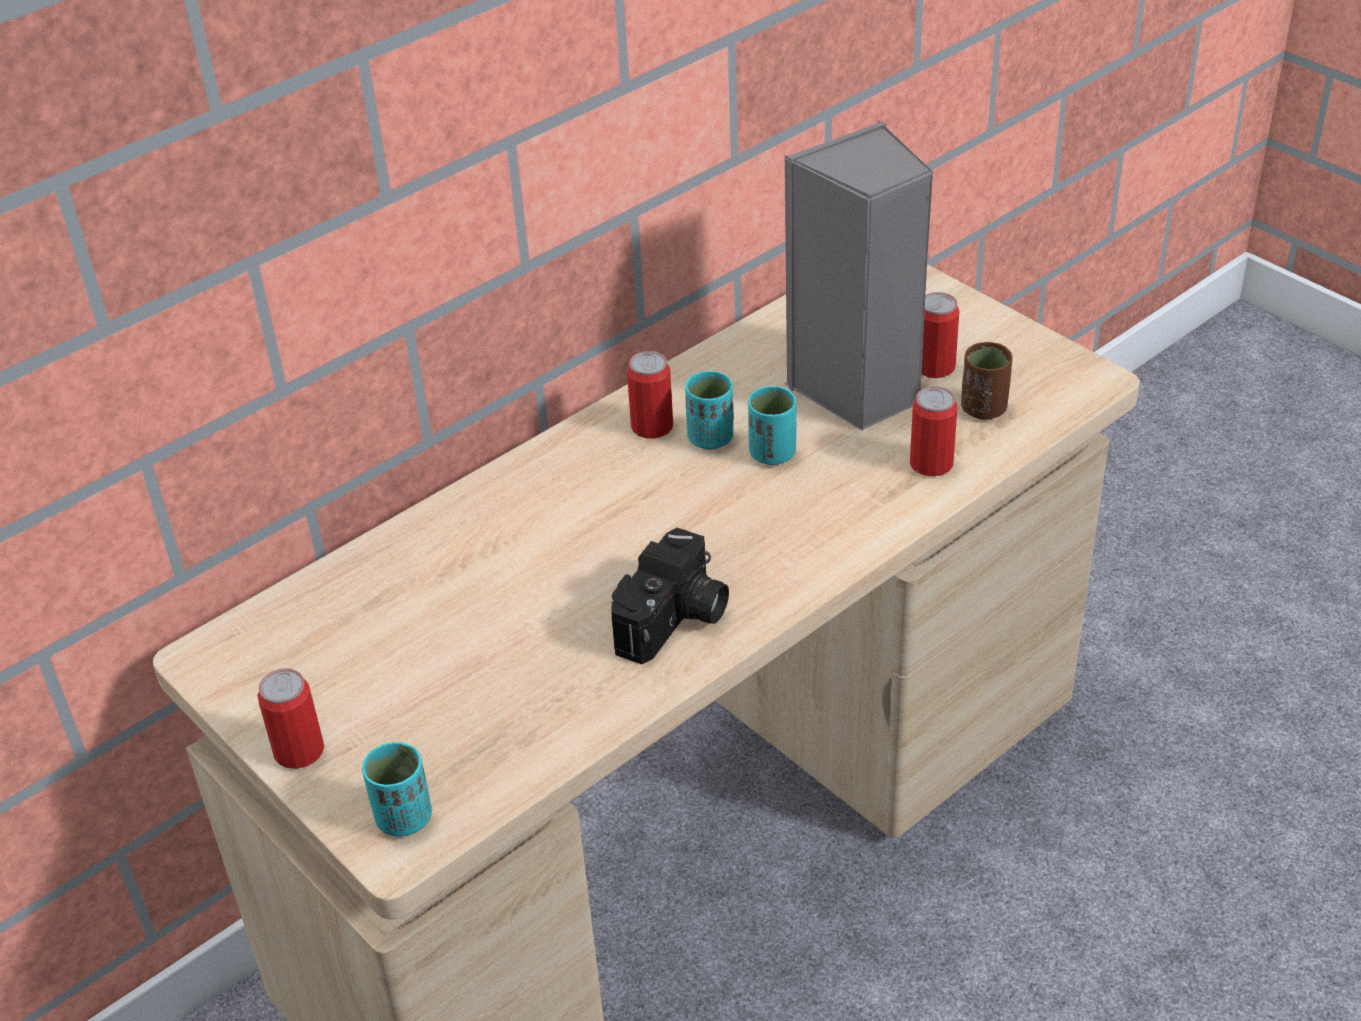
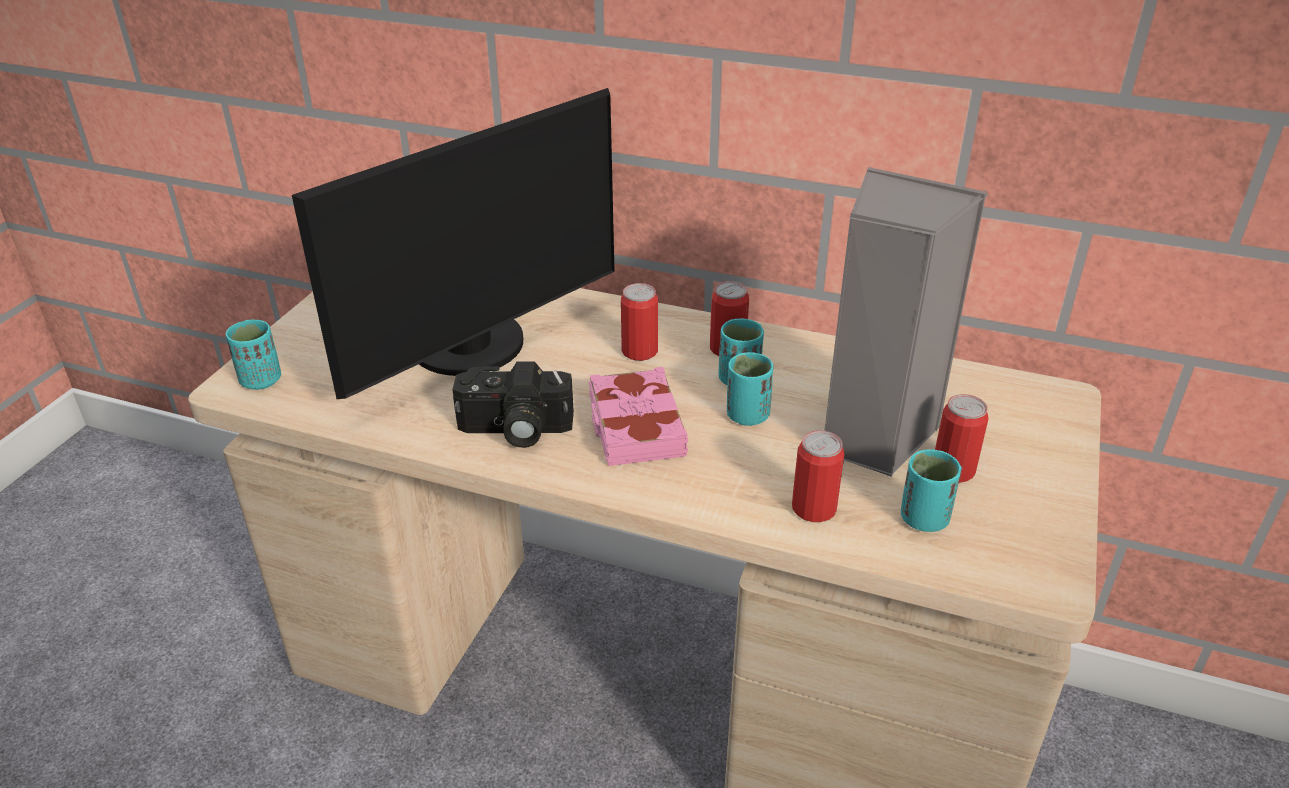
camera: 60 degrees right, 5 degrees down
can [257,668,324,769] -> can moved to [621,283,658,361]
brown cup [961,342,1012,420] -> turquoise cup [901,449,962,532]
none -> monitor [292,88,615,399]
none -> pink book [589,367,688,466]

